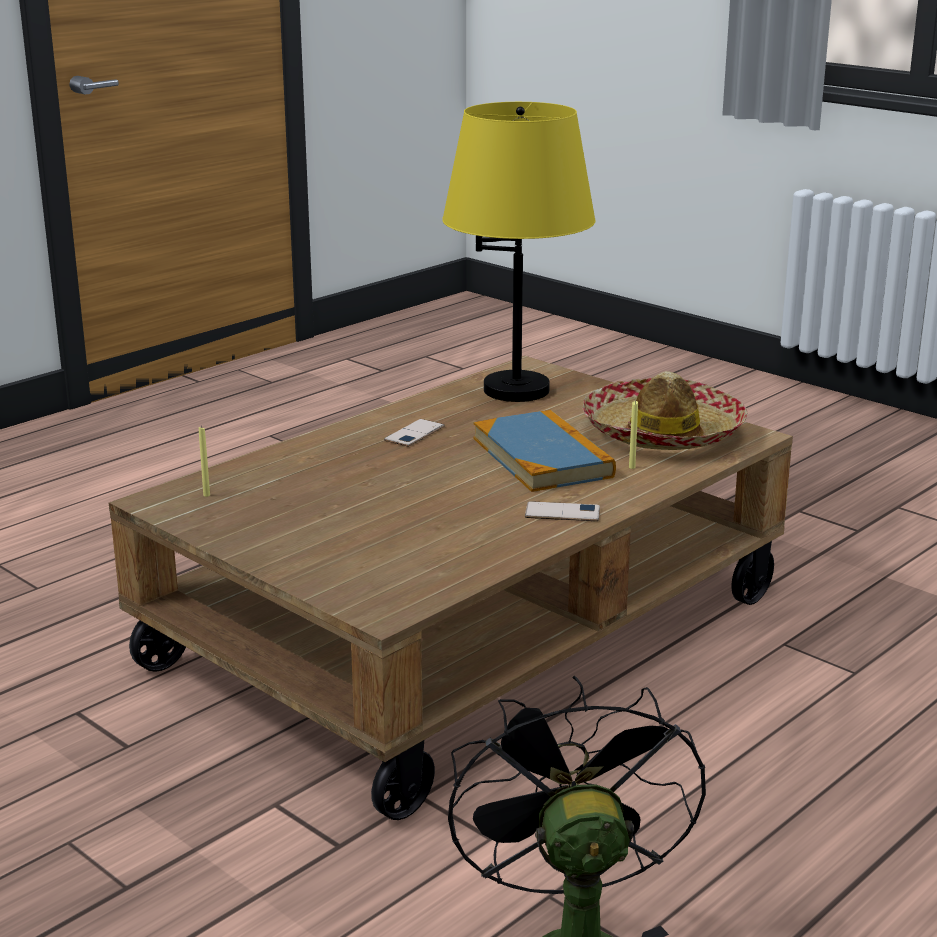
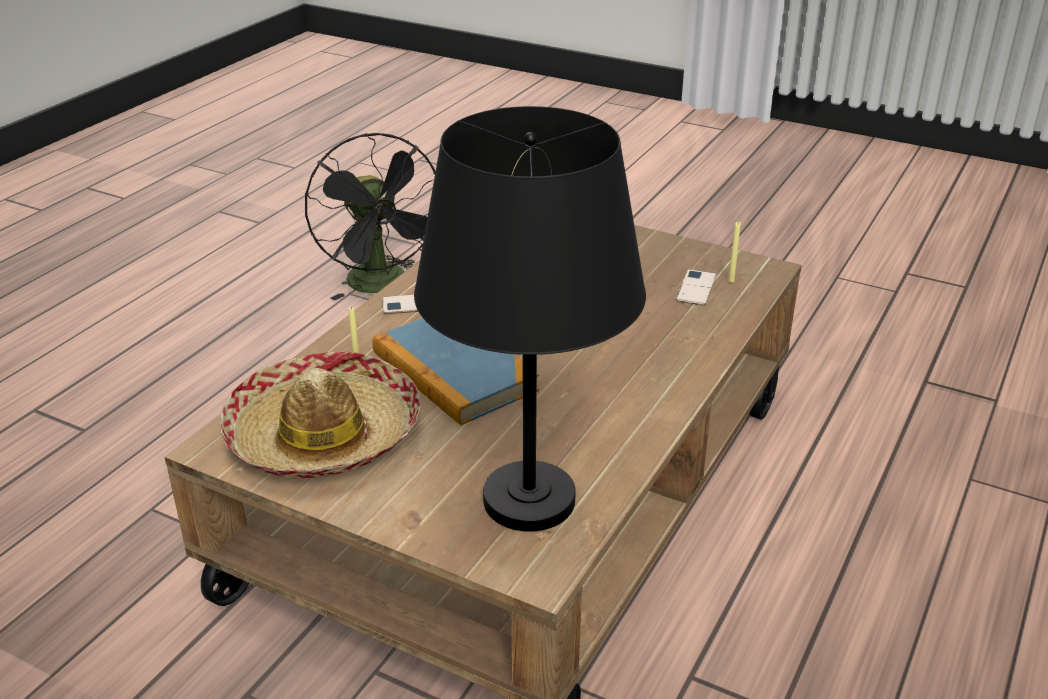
camera: 165 degrees right, 10 degrees up
phone [384,419,445,447] -> phone moved to [676,269,716,306]
yellow table lamp [442,102,596,402] -> black table lamp [414,106,646,532]

